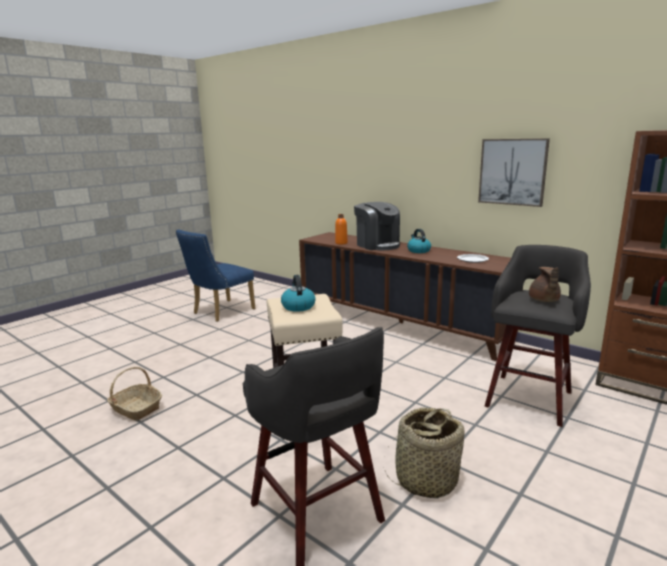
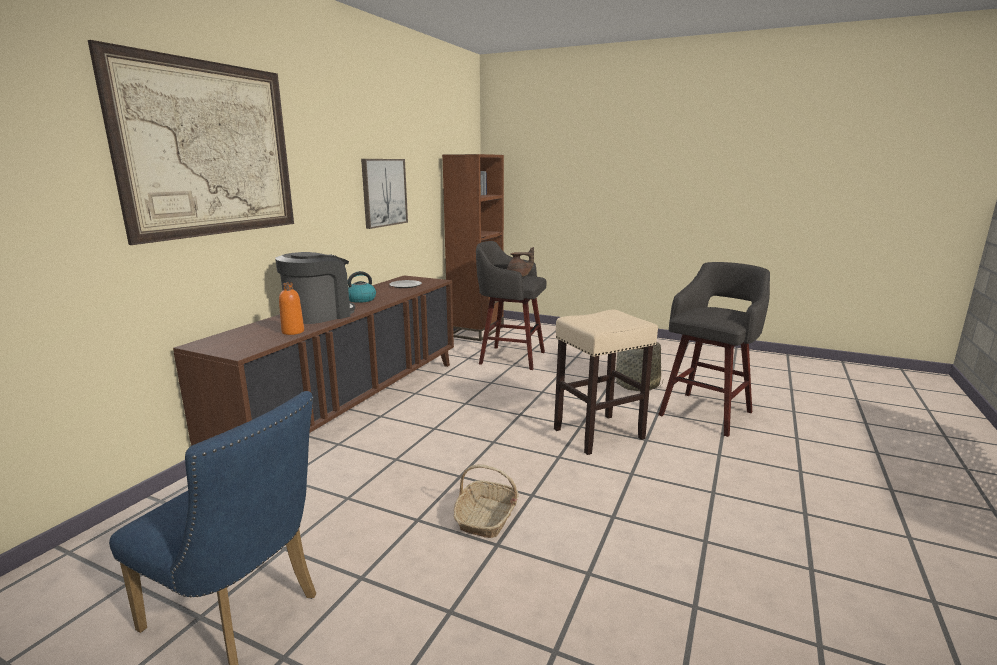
camera: 105 degrees left, 0 degrees up
basket [107,367,162,420] -> basket moved to [454,464,519,538]
kettle [281,275,316,312] -> none
none -> picture [88,40,294,245]

